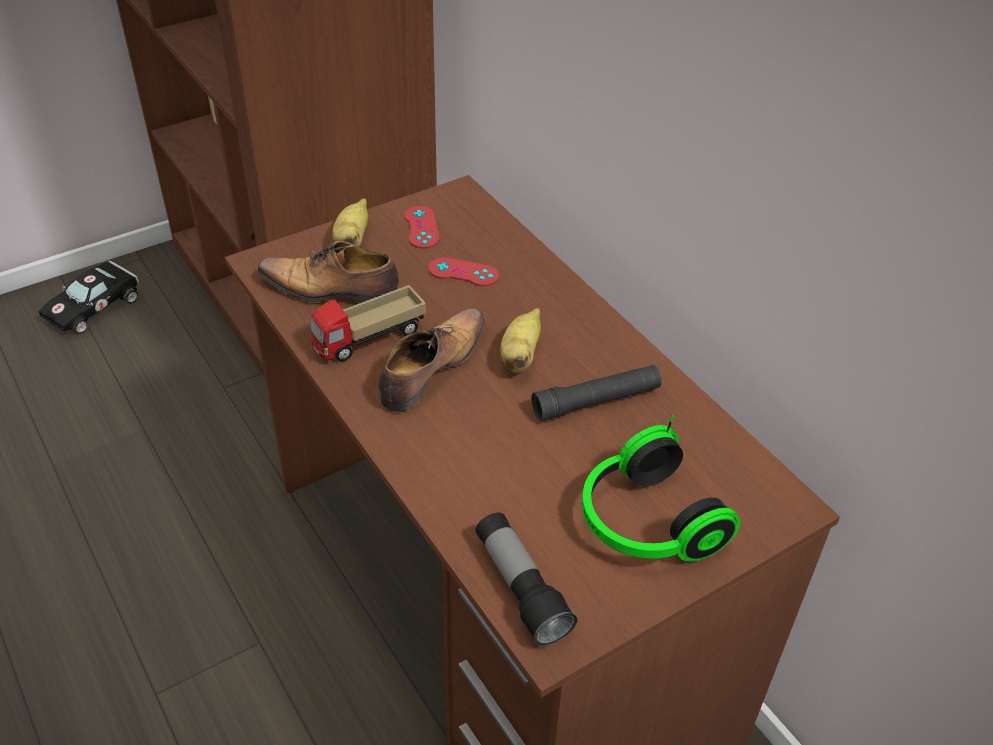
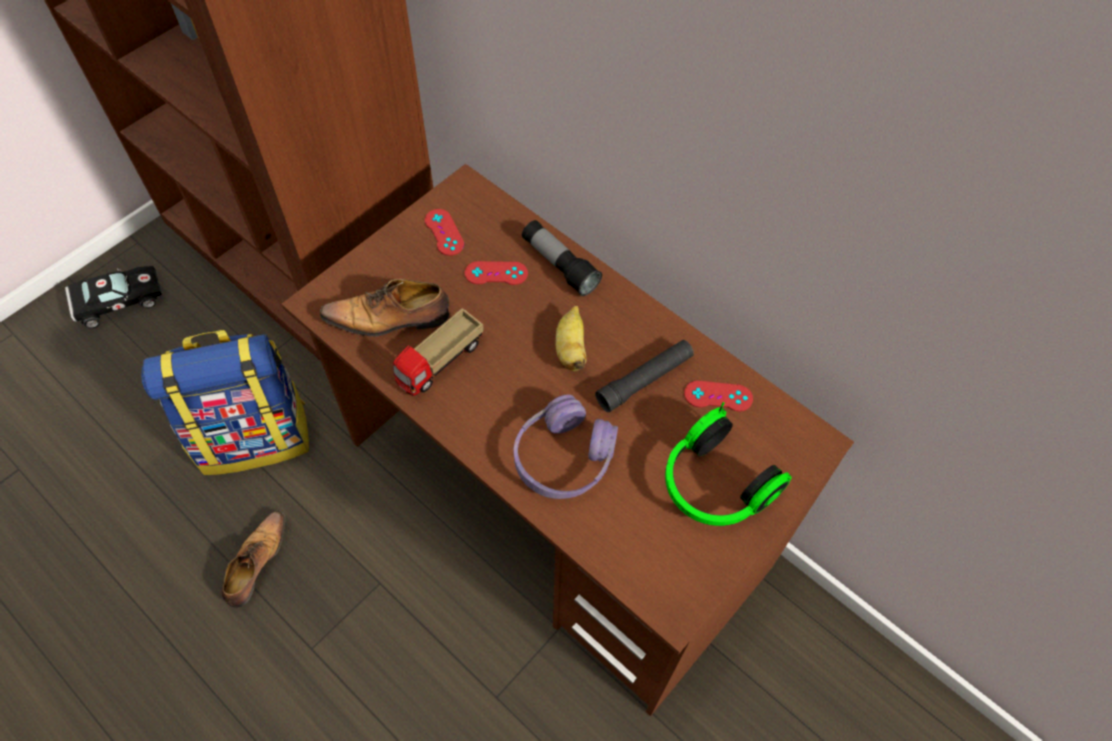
camera: 15 degrees left, 15 degrees up
black toy car [38,261,139,334] -> black toy car turned 135 degrees counterclockwise [65,266,162,328]
banana [333,199,368,247] -> none
shoe [379,308,485,412] -> shoe moved to [222,511,285,608]
flashlight [476,513,577,647] -> flashlight moved to [522,220,602,296]
none -> backpack [141,330,309,475]
none -> purple headphones [513,395,618,499]
none -> red game controller [684,381,753,412]

